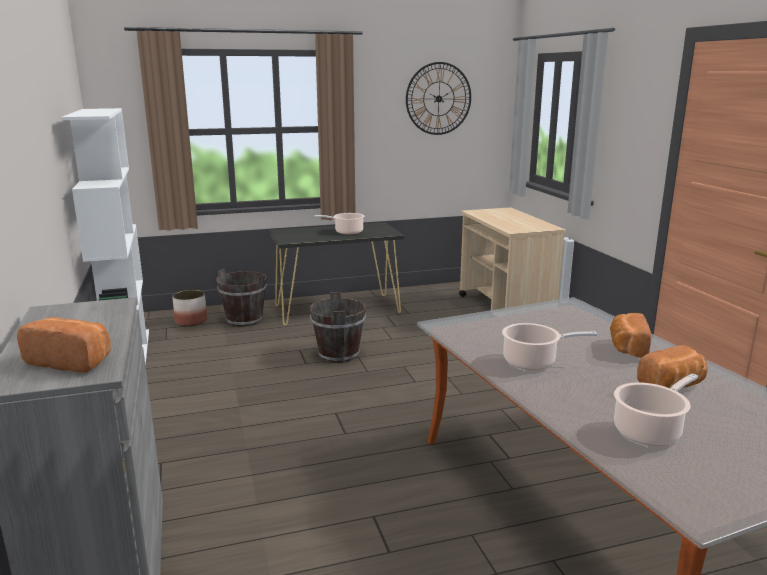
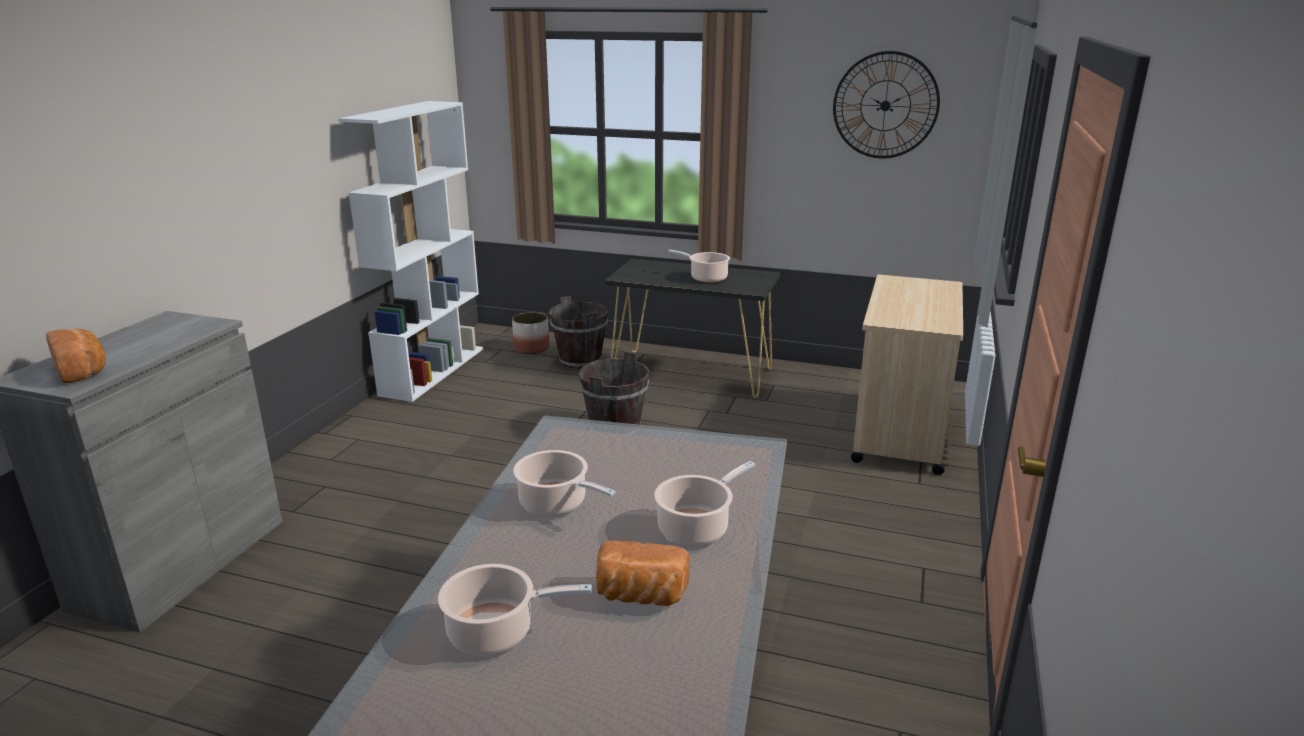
camera: 35 degrees right, 5 degrees up
bread [610,313,651,358] -> cooking pot [654,461,755,546]

